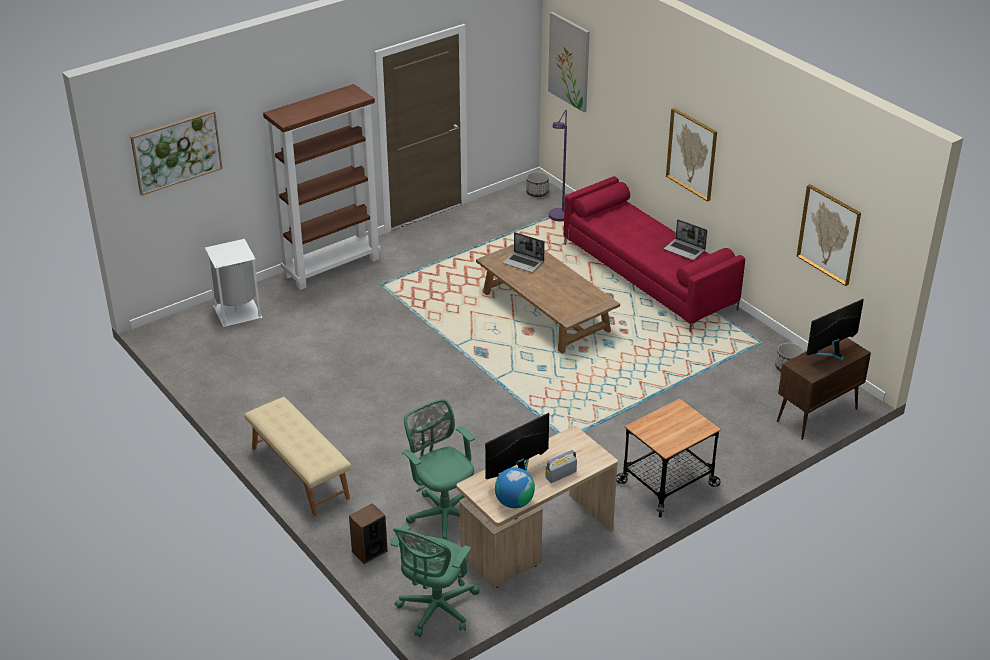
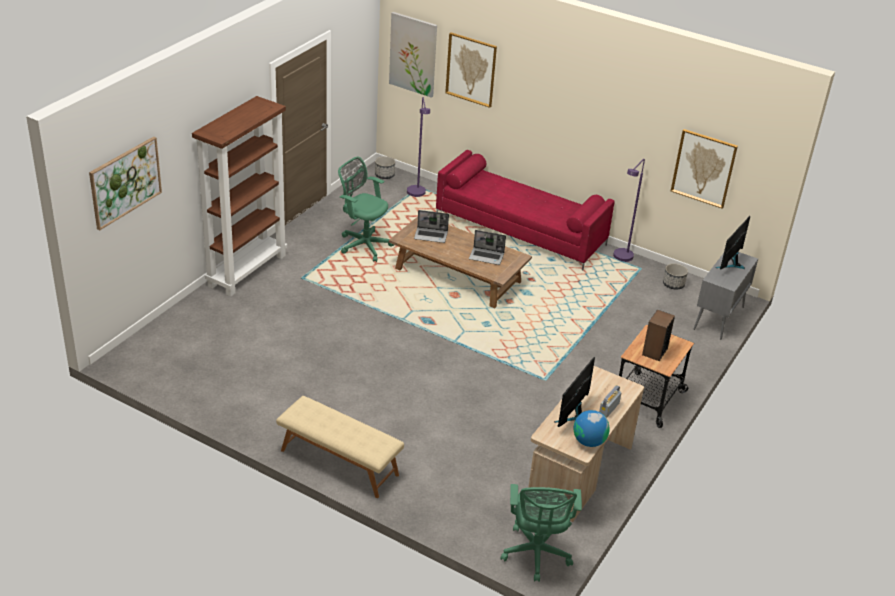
camera: 25 degrees left, 0 degrees up
white trash can [205,239,263,327] -> none
speaker [349,503,388,564] -> speaker moved to [642,310,675,361]
green office chair [402,399,475,540] -> green office chair moved to [338,157,394,262]
laptop [664,219,707,260] -> laptop moved to [469,230,506,265]
picture [666,108,717,202] -> picture moved to [445,33,497,108]
brown cabinet [777,338,871,440] -> grey cabinet [694,252,758,340]
none -> purple floor lamp [613,159,645,262]

